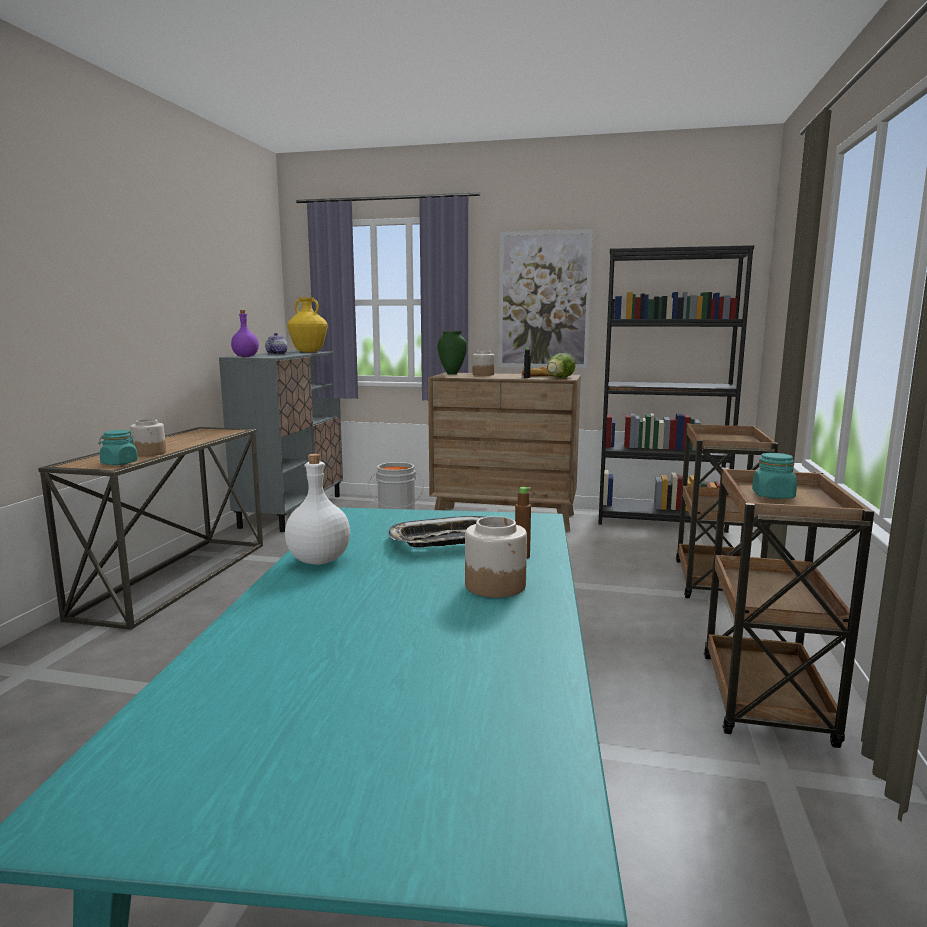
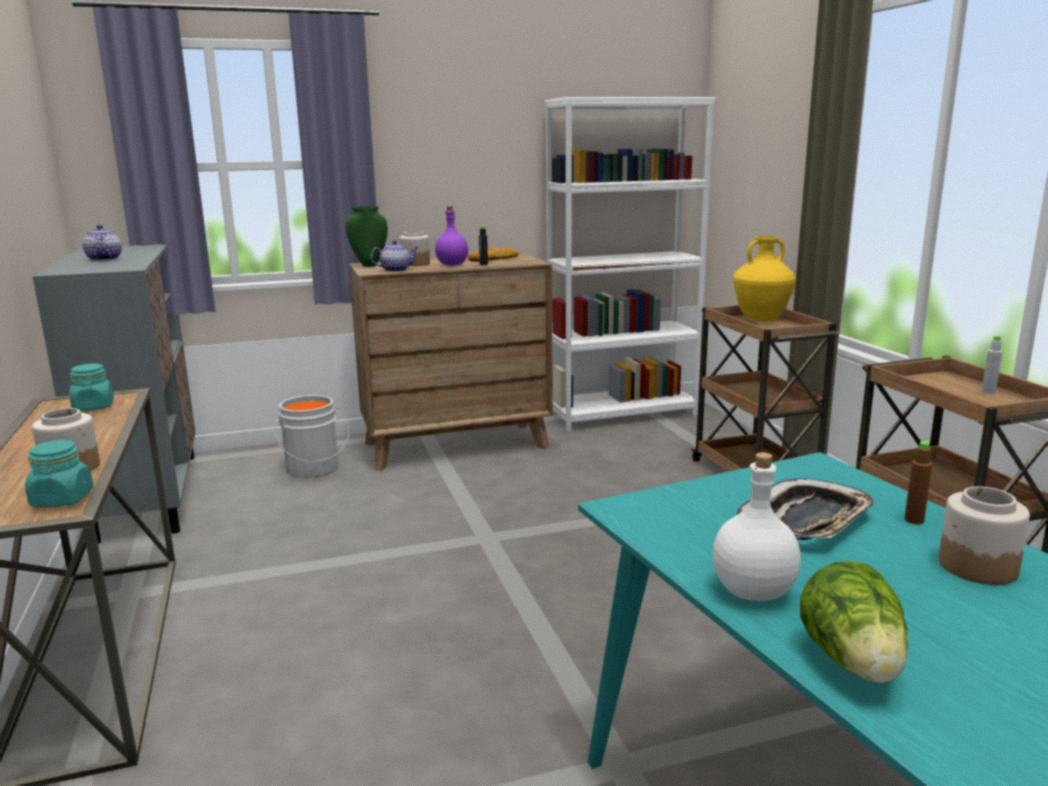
camera: 30 degrees left, 5 degrees up
purple bottle [231,310,259,357] -> purple bottle moved to [435,206,468,266]
yellow vase [287,297,328,352] -> yellow vase moved to [733,236,796,321]
picture [498,229,593,369] -> none
lettuce [547,353,575,378] -> lettuce moved to [800,561,908,683]
black bookcase [598,245,754,533] -> white bookcase [545,97,715,432]
turquoise jar [752,453,797,499] -> turquoise jar moved to [69,363,114,411]
none -> teapot [370,240,418,272]
none -> grey bottle [981,335,1002,394]

